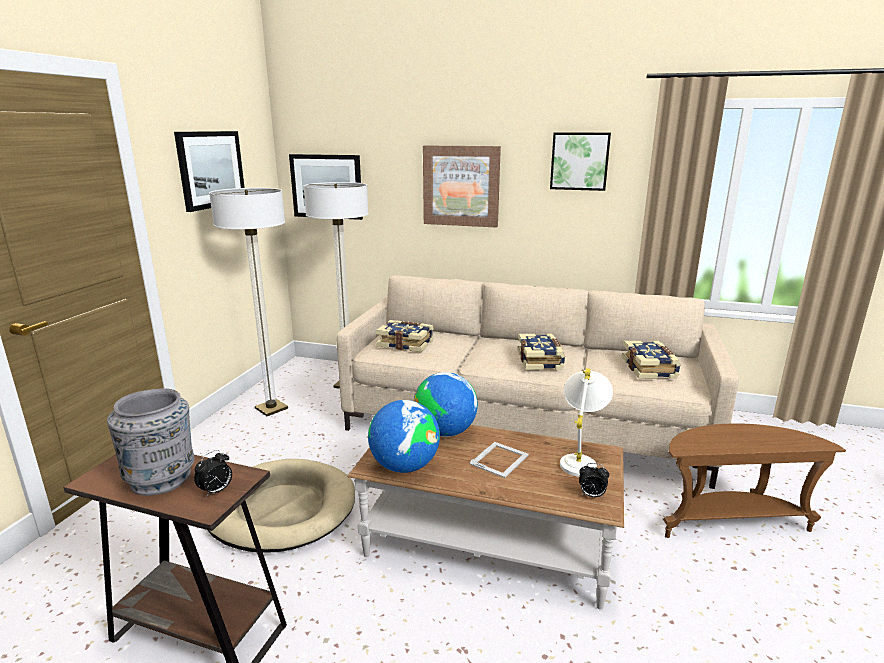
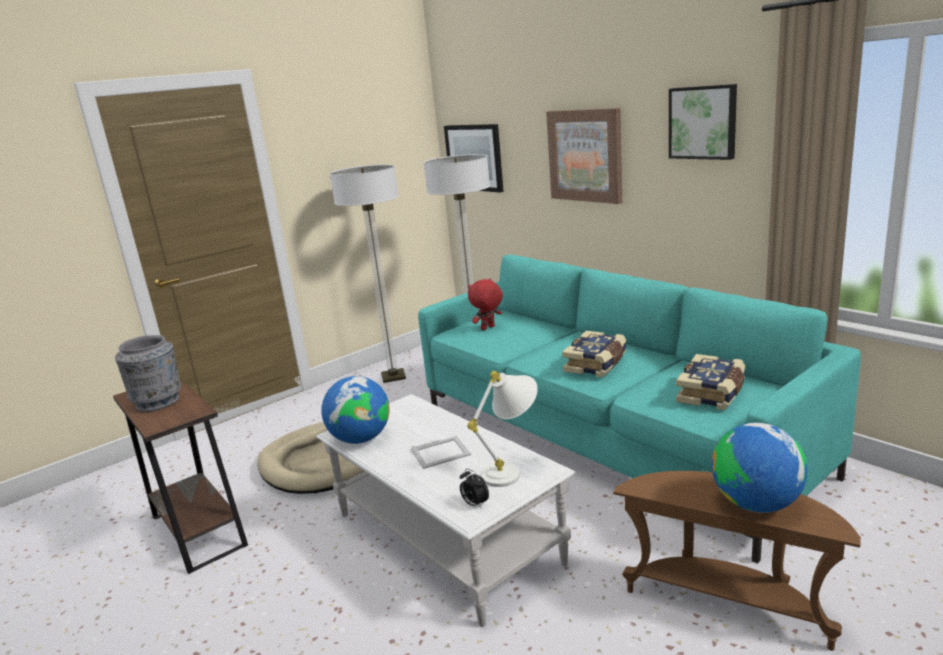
camera: 35 degrees right, 0 degrees up
picture [174,131,245,212] -> none
alarm clock [194,450,232,497] -> none
beige sofa [337,275,739,489] -> turquoise sofa [418,255,861,564]
brown coffee table [347,425,624,610] -> white coffee table [316,394,576,627]
book [376,320,434,352] -> red plush toy [468,279,503,330]
globe [414,372,478,437] -> globe moved to [712,423,808,513]

